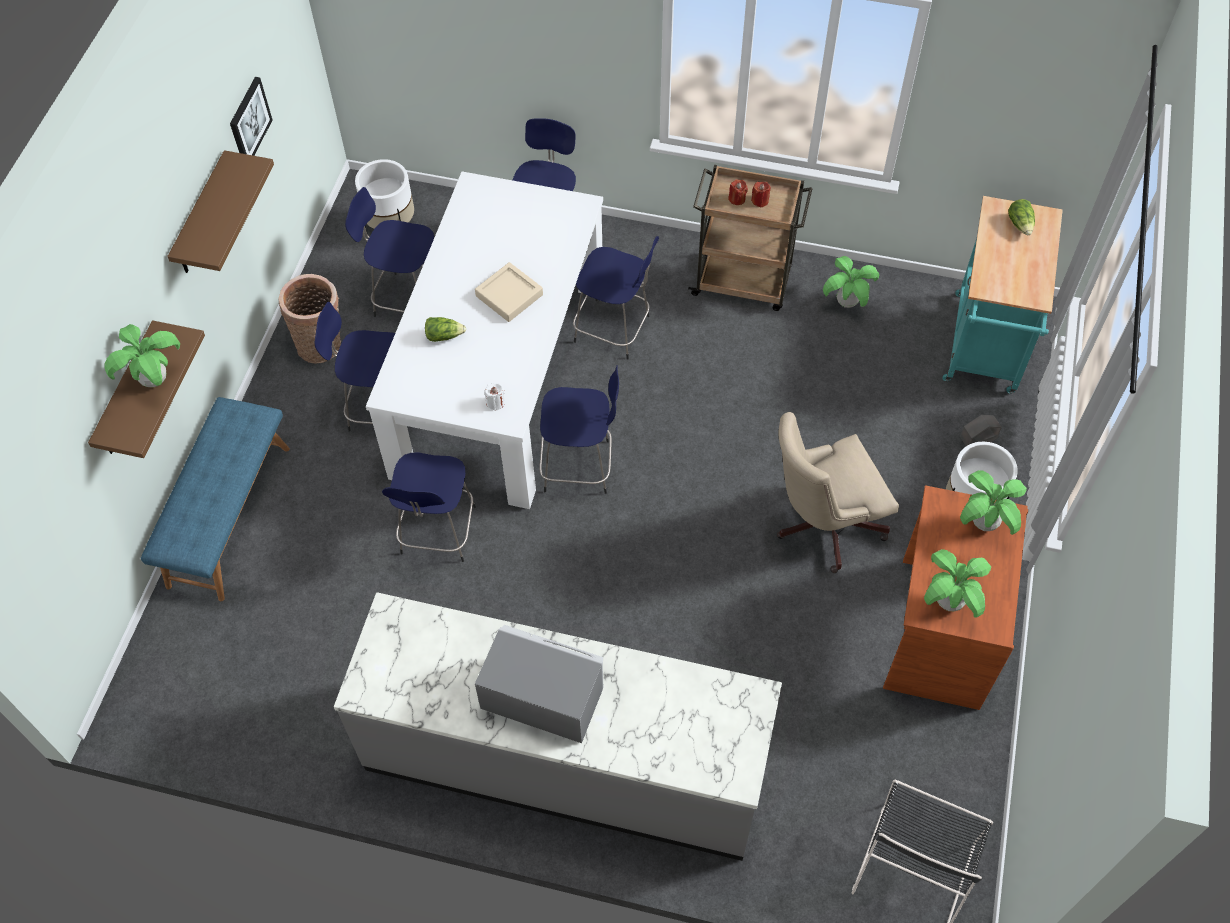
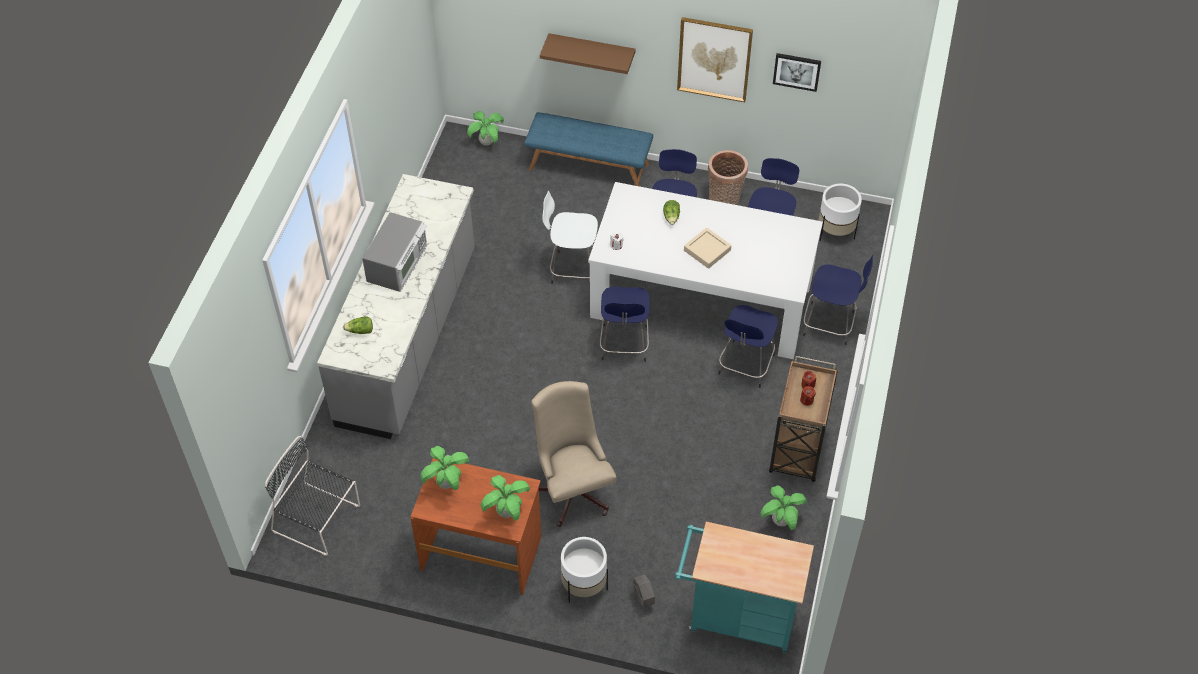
camera: 90 degrees right, 5 degrees down
potted plant [104,324,180,387] -> potted plant moved to [467,111,504,146]
brown shelf [167,150,274,273] -> picture [677,17,753,102]
blue stool [382,453,476,562] -> white stool [542,191,598,284]
lettuce [1008,199,1035,235] -> lettuce moved to [343,316,373,334]

